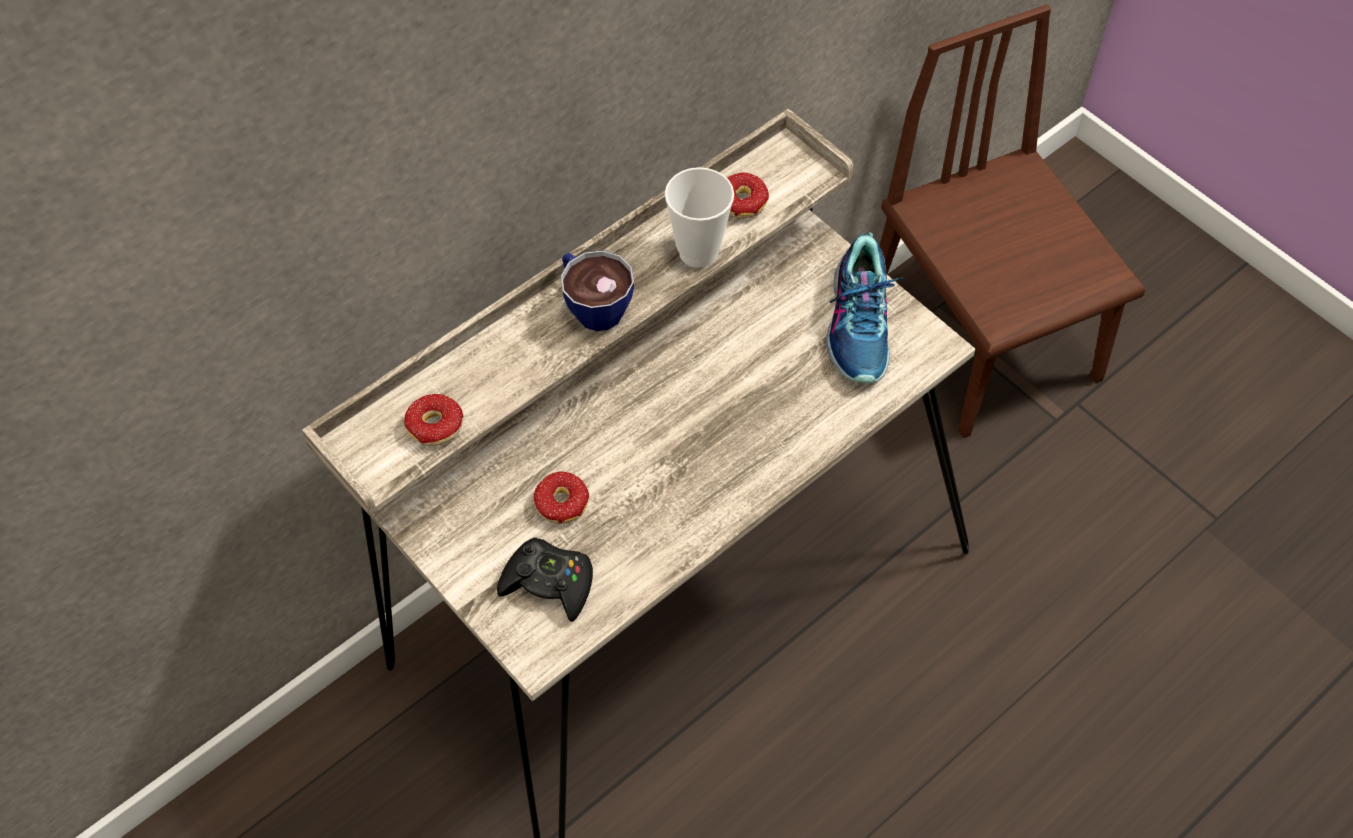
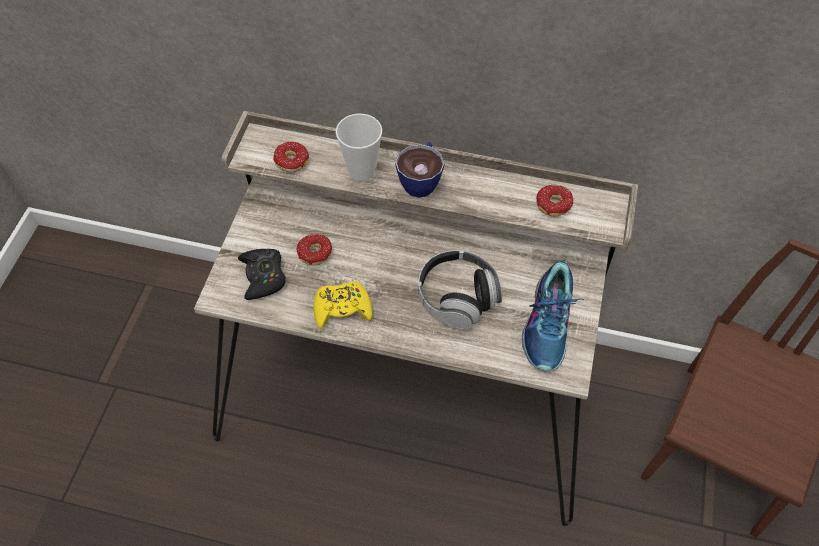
camera: 55 degrees right, 0 degrees up
cup [665,167,734,268] -> cup moved to [336,114,382,181]
shoe [826,232,904,383] -> shoe turned 45 degrees counterclockwise [522,259,584,371]
none -> yellow game controller [314,281,372,329]
none -> headphones [418,250,502,330]

